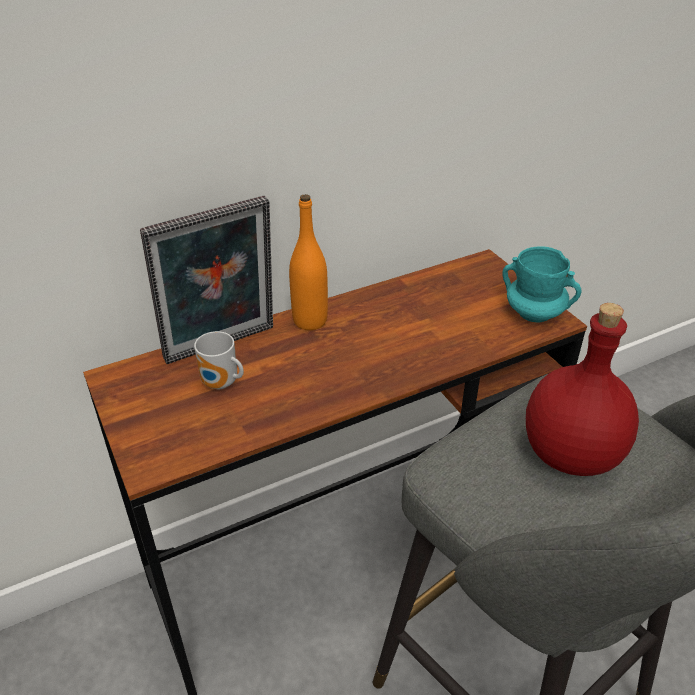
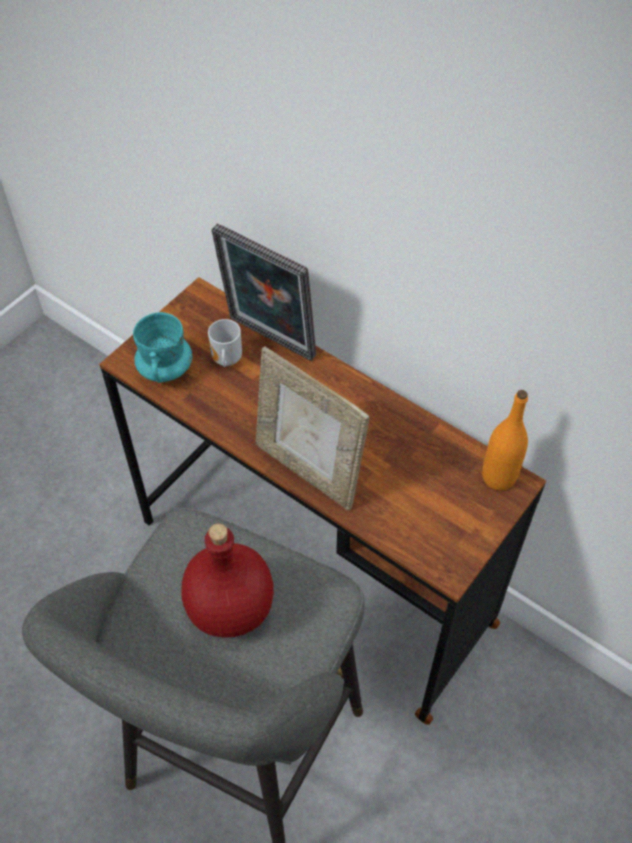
camera: 65 degrees right, 15 degrees up
orange bottle [289,194,328,330] -> orange bottle moved to [482,390,528,490]
turquoise mug [502,246,581,323] -> turquoise mug moved to [133,312,192,383]
none -> picture frame [255,347,370,511]

